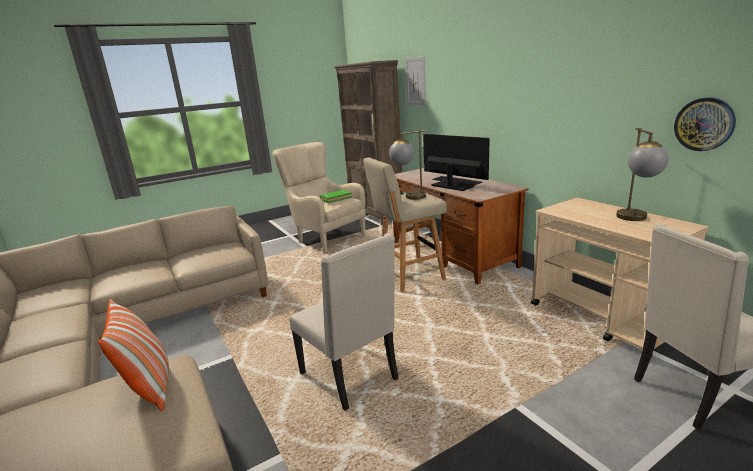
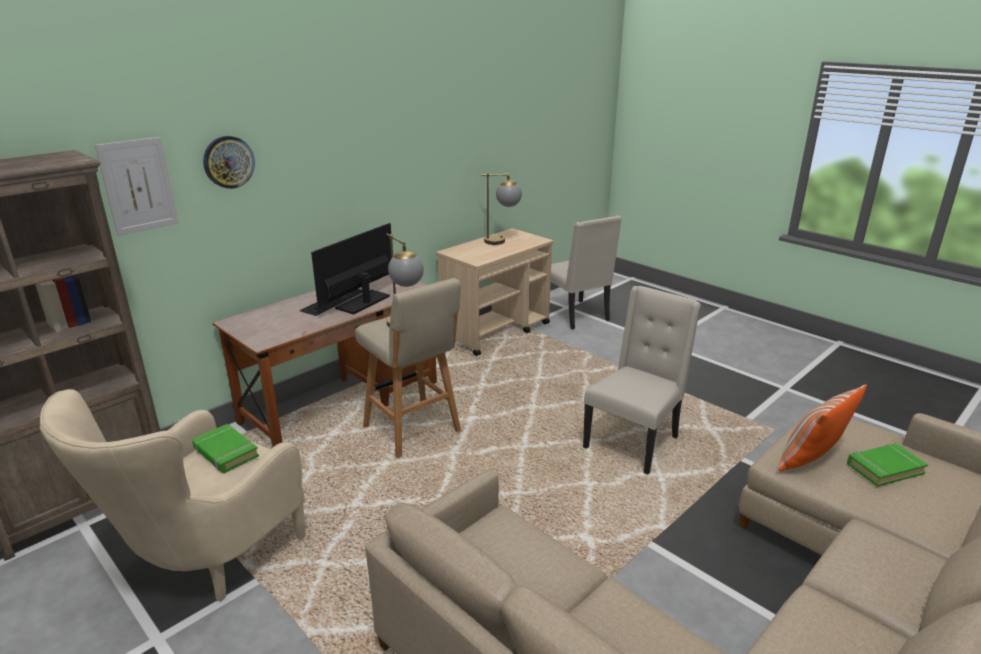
camera: 105 degrees left, 5 degrees up
wall clock [674,97,736,151] -> wall clock moved to [203,136,255,189]
none -> green book [847,443,928,487]

